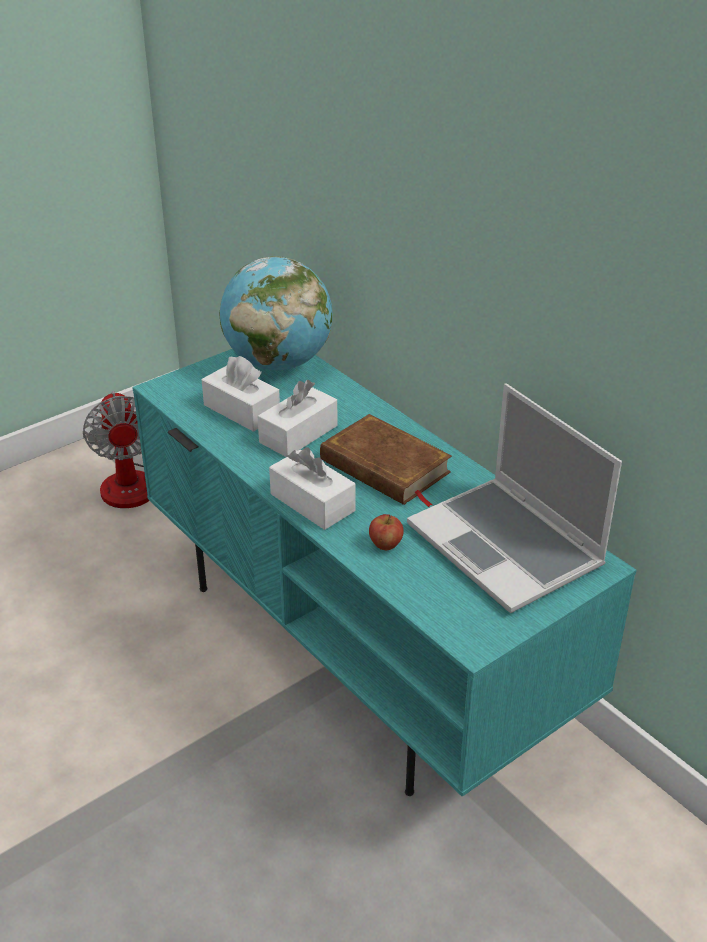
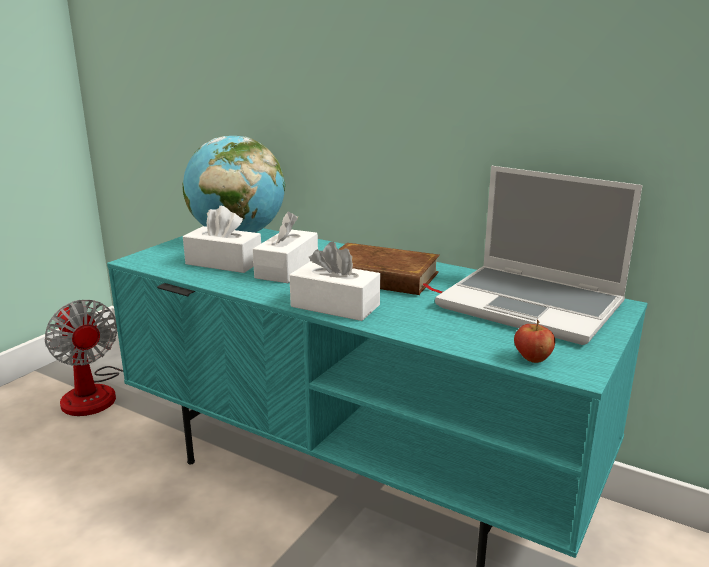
camera: 20 degrees left, 15 degrees down
apple [369,514,404,550] -> apple moved to [514,320,555,363]

